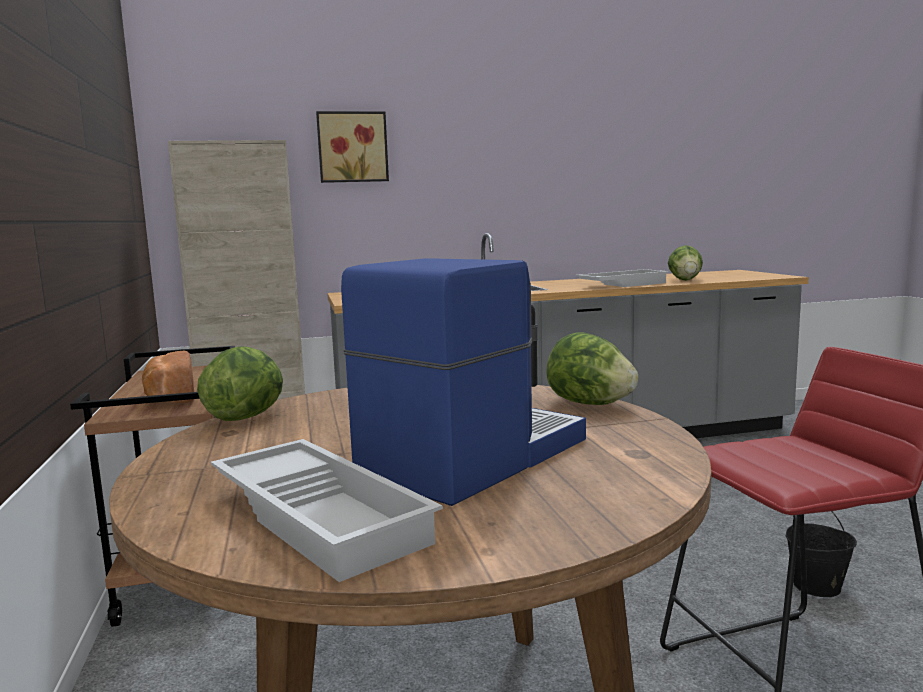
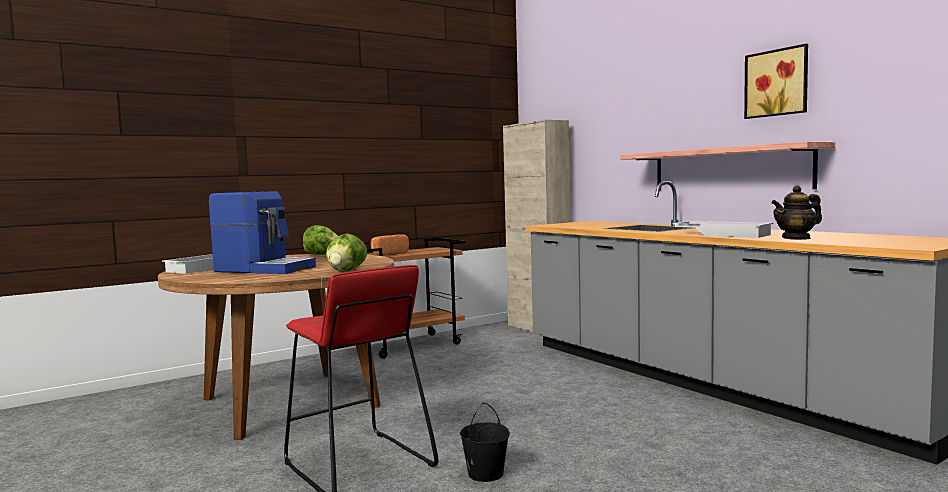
camera: 70 degrees right, 5 degrees down
picture [316,111,389,183] -> picture moved to [744,44,808,119]
lettuce [668,245,703,281] -> teapot [771,185,822,240]
none -> shelf [620,141,835,191]

